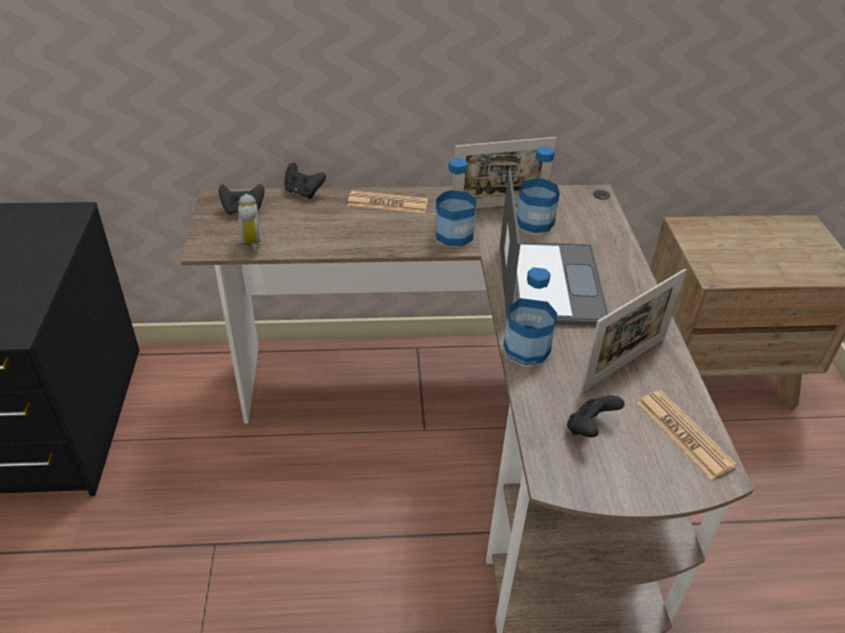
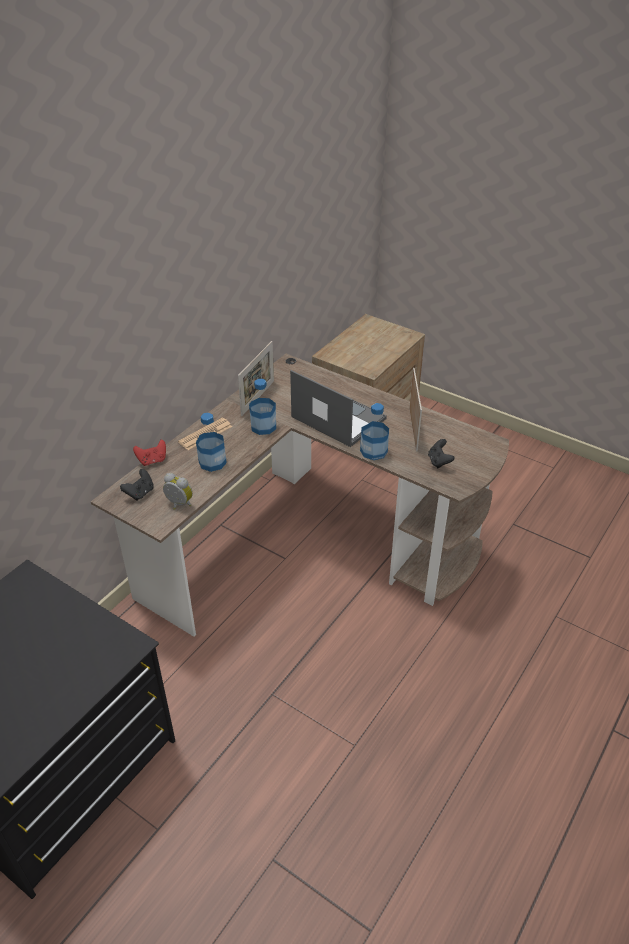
camera: 50 degrees left, 0 degrees up
black game controller [284,163,326,199] -> red game controller [133,440,166,466]
bottle [517,146,560,233] -> bottle moved to [196,413,227,472]
newspaper [636,390,737,480] -> none

